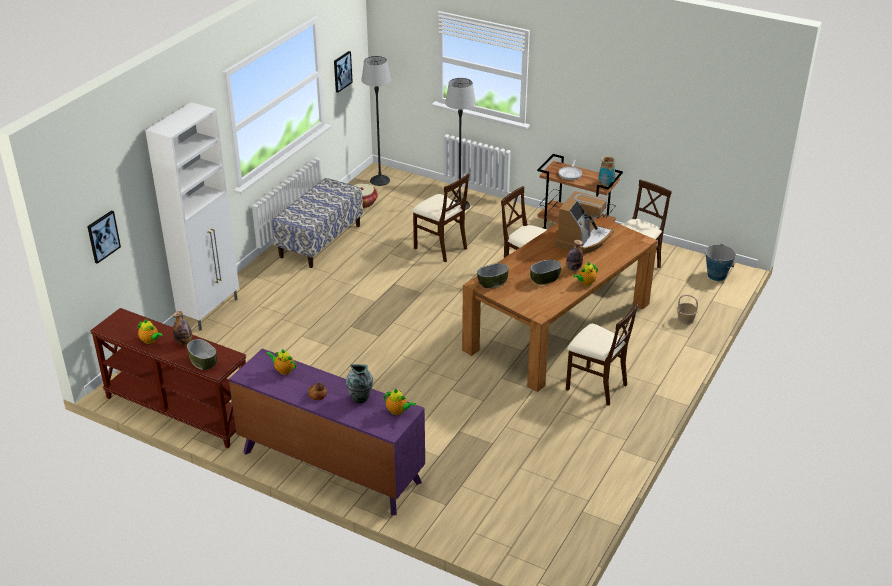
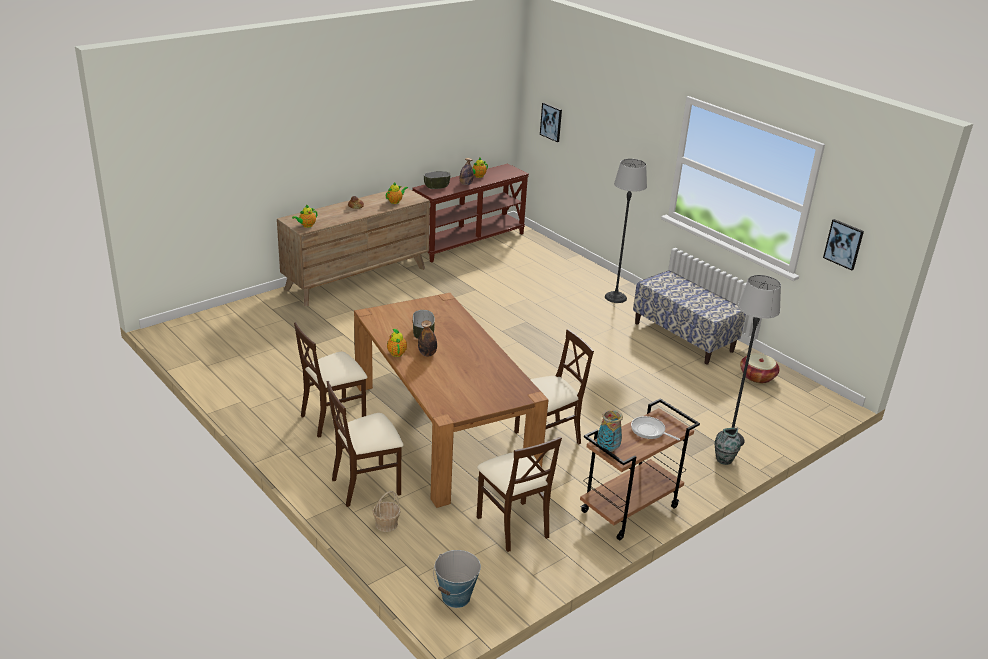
camera: 110 degrees right, 5 degrees down
white cabinet [145,102,239,331] -> none
purple dresser [229,348,425,515] -> brown dresser [277,186,430,306]
vase [346,364,373,403] -> vase moved to [715,428,741,465]
floor lamp [361,56,391,186] -> floor lamp moved to [605,159,647,303]
beige chair [412,173,470,262] -> beige chair moved to [326,381,403,507]
bowl [477,263,509,288] -> none
coffee machine [555,191,614,254] -> none

